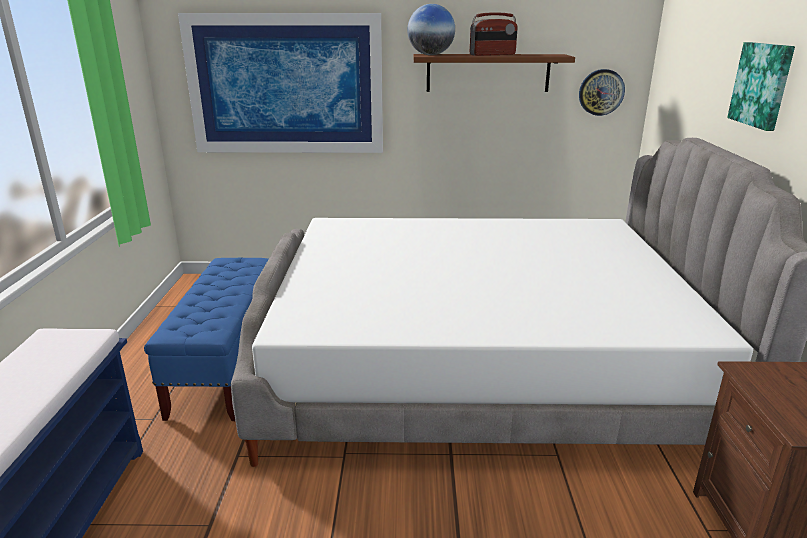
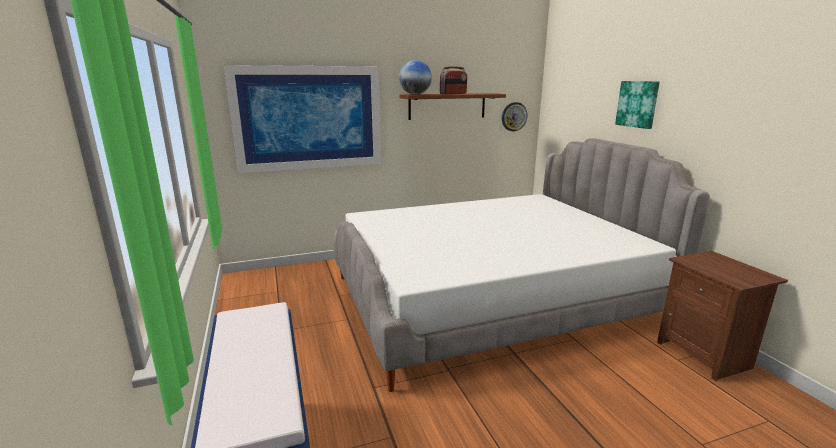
camera: 20 degrees left, 5 degrees down
blue bench [144,258,269,421] -> none

